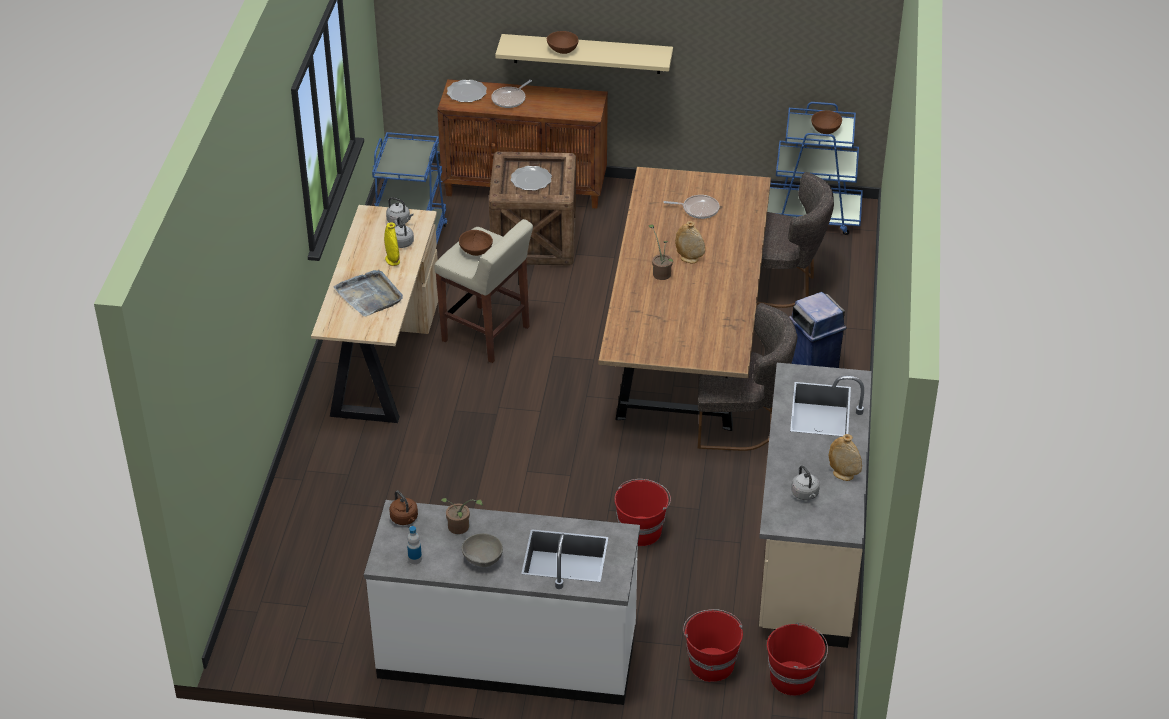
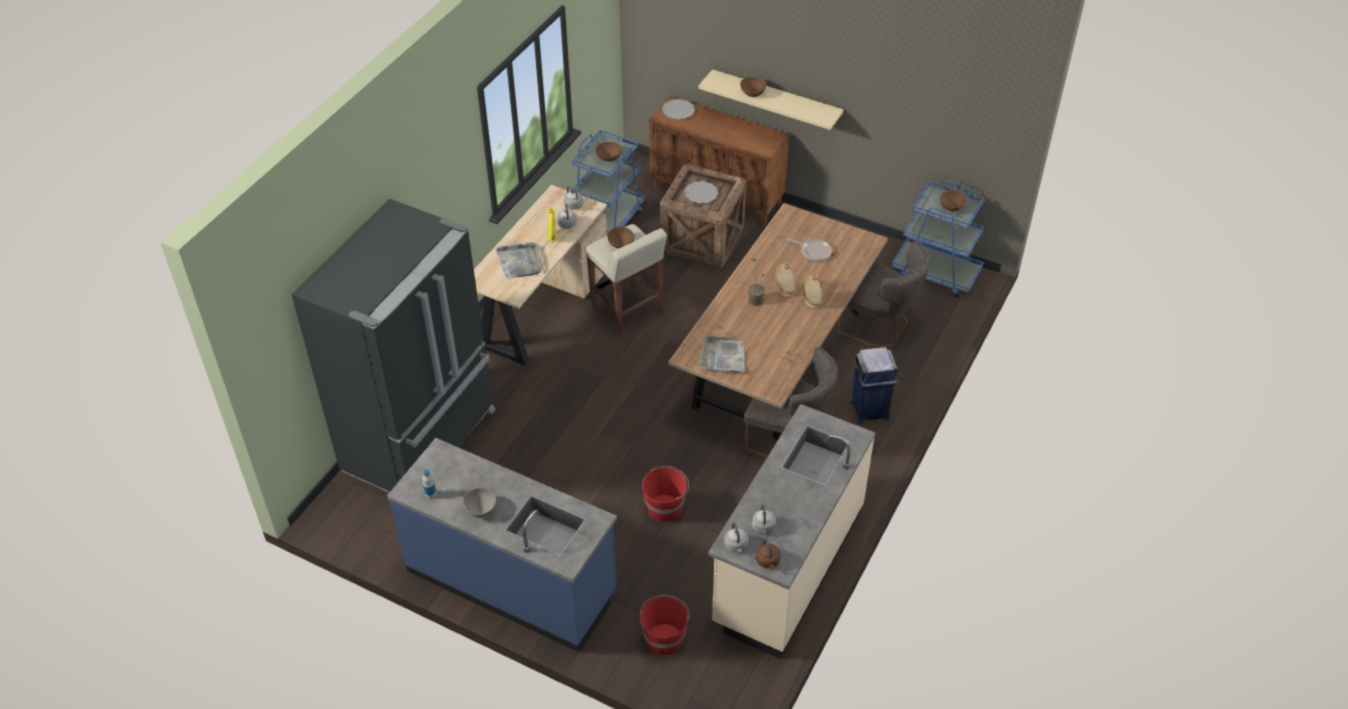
camera: 20 degrees right, 5 degrees up
white counter [364,500,640,705] -> blue counter [387,438,617,652]
brown kettle [389,490,418,525] -> brown kettle moved to [756,538,780,569]
potted plant [440,498,483,534] -> none
frying pan [491,80,532,108] -> none
red bucket [767,623,828,696] -> none
beige vase [829,434,862,481] -> beige vase moved to [803,274,823,309]
none -> black fridge [291,199,495,493]
none -> brown bowl [595,142,622,161]
none -> grey tray [699,335,744,372]
none -> grey kettle [724,523,749,553]

